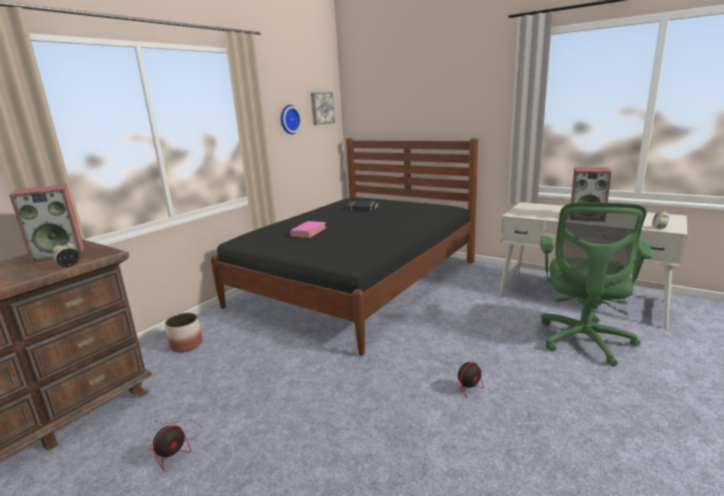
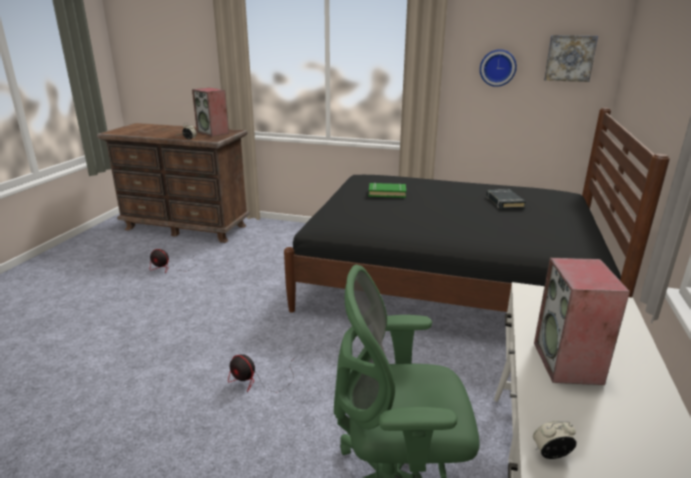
camera: 70 degrees right, 5 degrees up
planter [165,313,203,352] -> none
pink book [290,221,326,238] -> green book [369,183,406,198]

